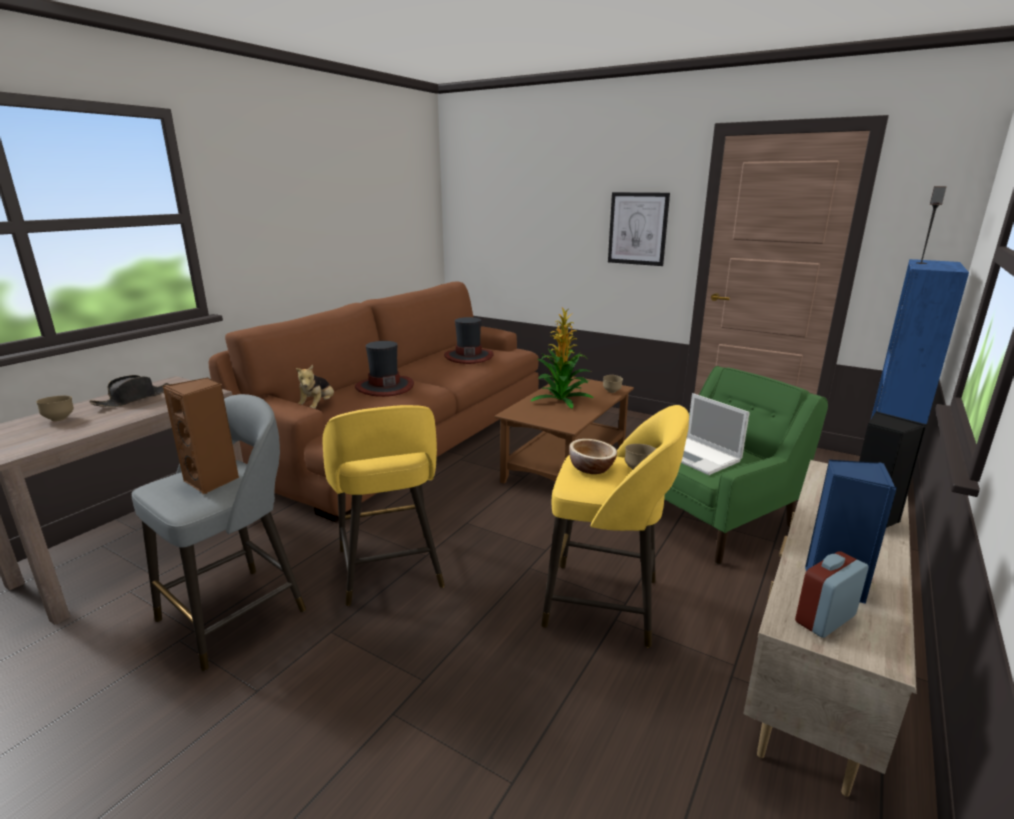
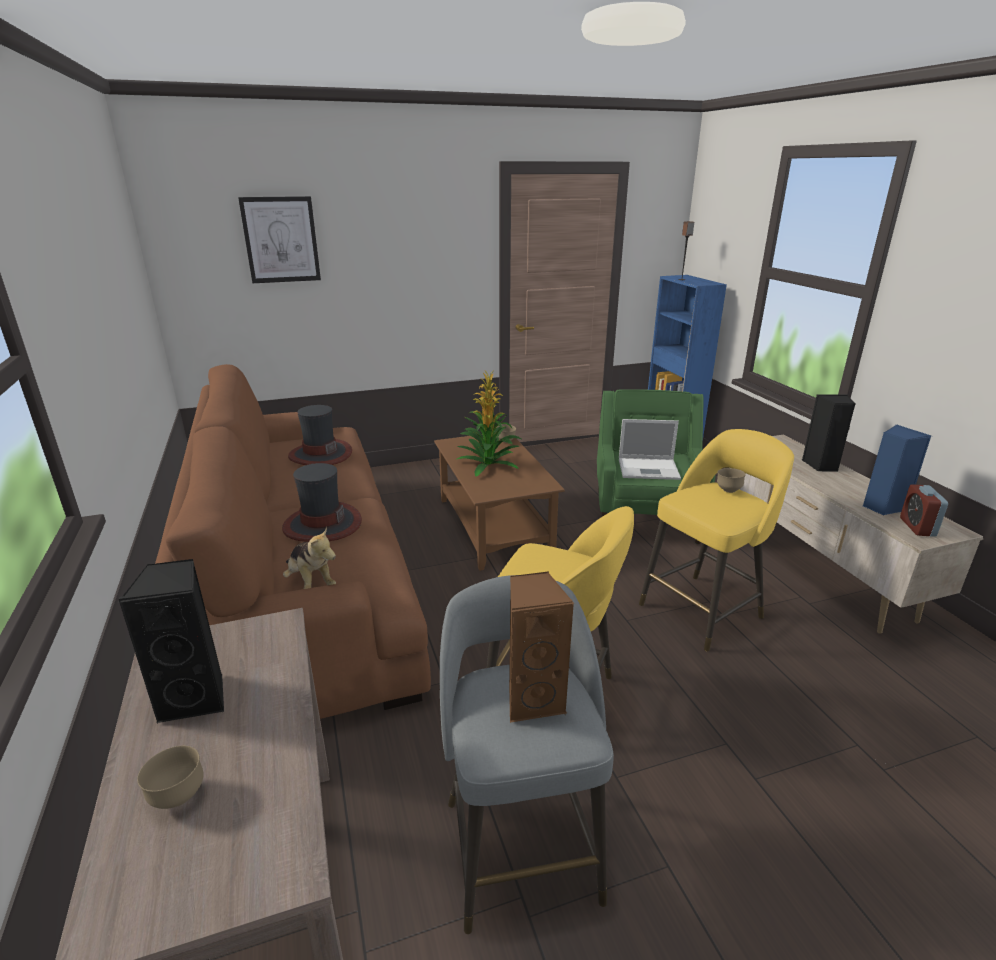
camera: 50 degrees left, 5 degrees up
black hat [89,375,171,407] -> black speaker [117,559,224,723]
bowl [569,439,617,474] -> none
picture [608,192,670,266] -> picture moved to [238,196,321,283]

